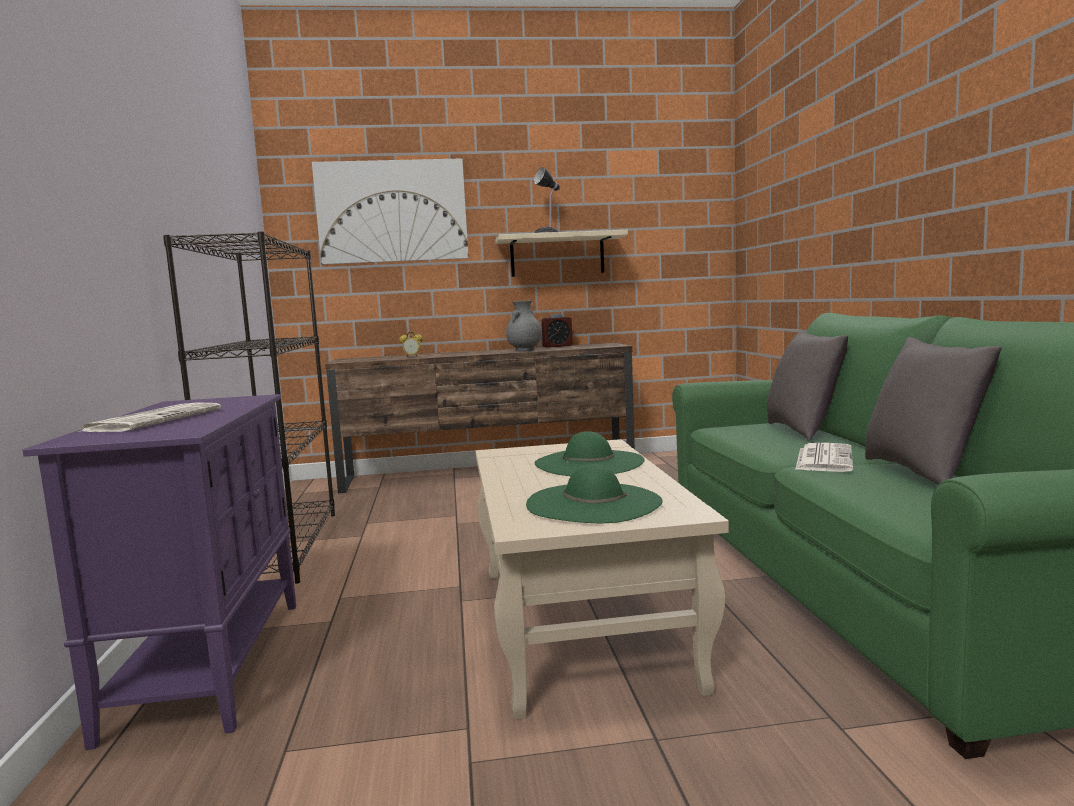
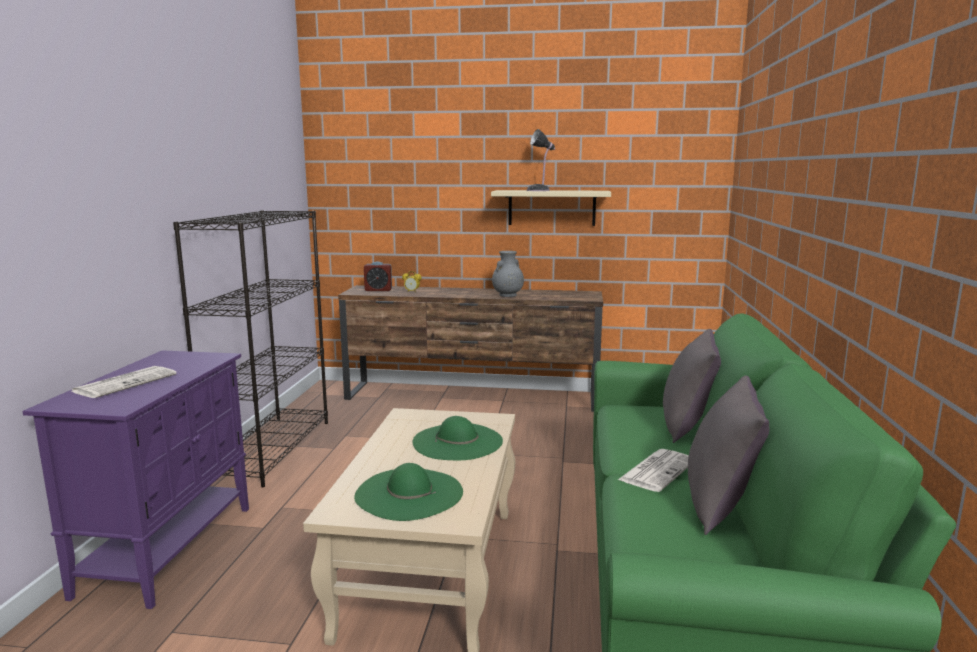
camera: 15 degrees right, 5 degrees up
picture [312,158,469,265] -> none
alarm clock [540,314,573,348] -> alarm clock moved to [364,261,392,291]

